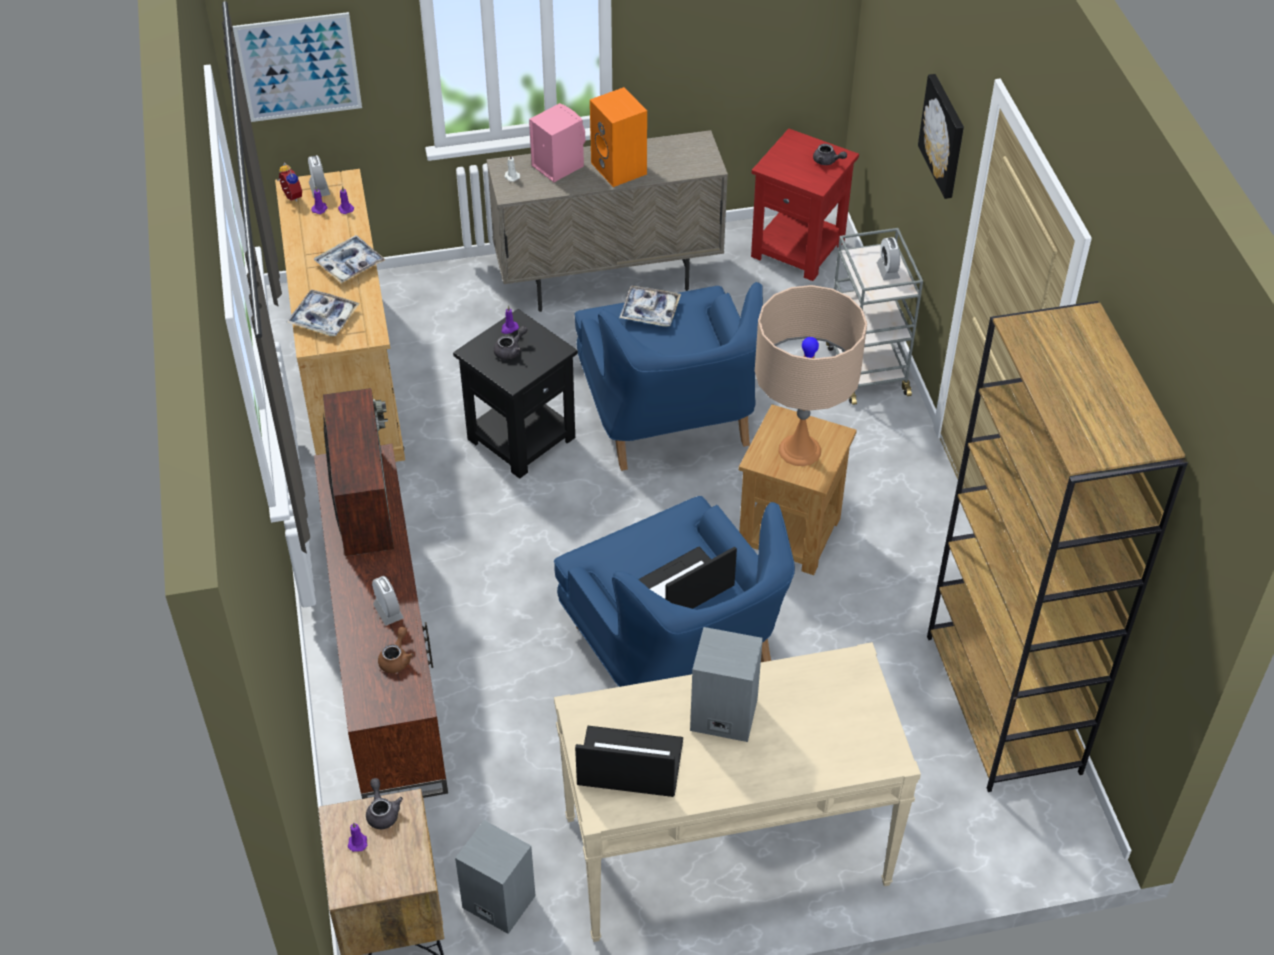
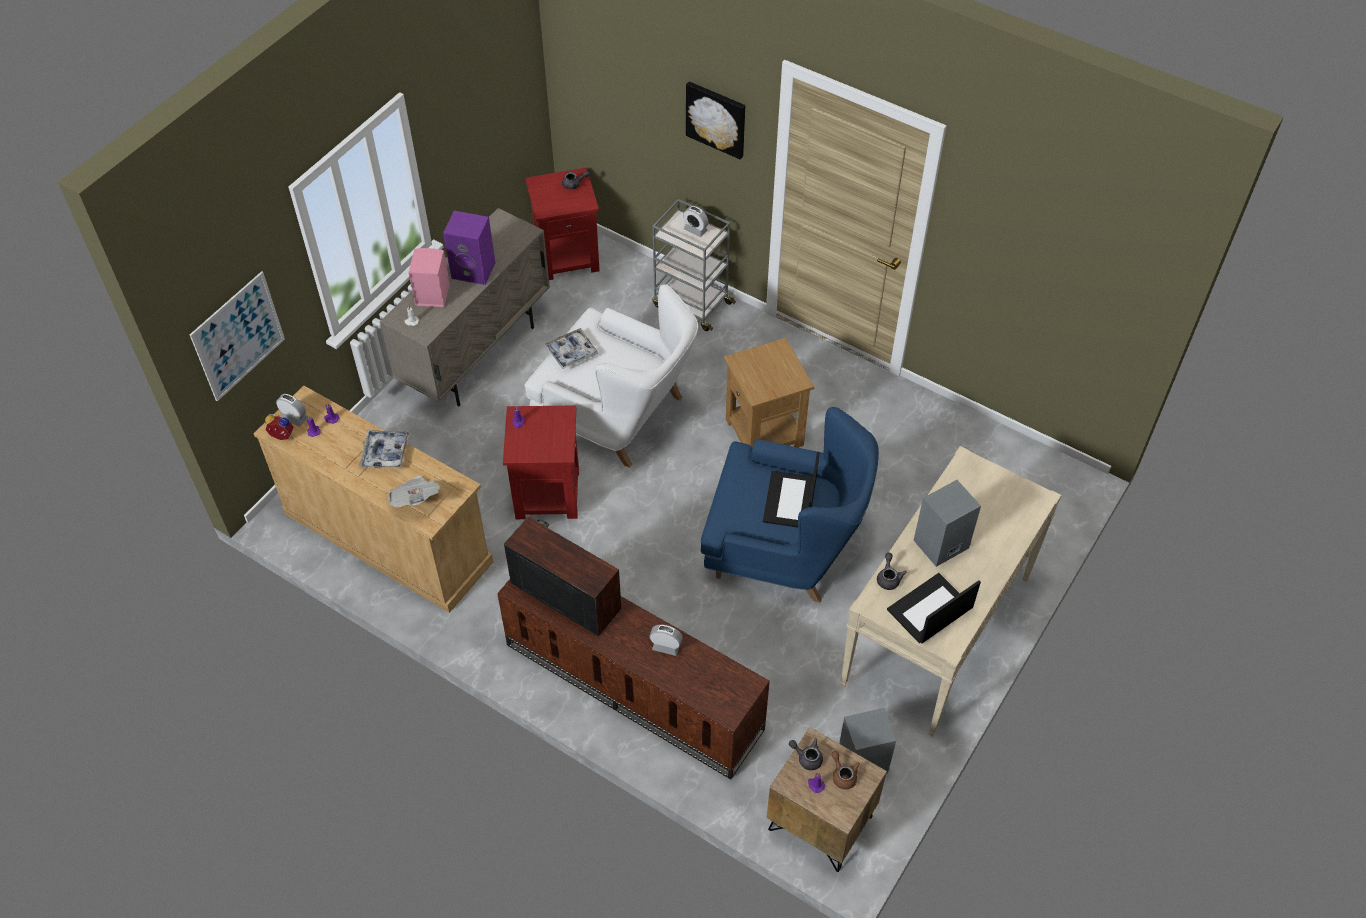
camera: 45 degrees left, 5 degrees up
tray [286,289,360,337] -> newspaper [388,475,441,507]
brown teapot [378,627,414,673] -> brown teapot moved to [832,751,860,789]
black side table [453,309,578,479] -> red side table [503,406,579,519]
grey teapot [494,326,527,360] -> grey teapot moved to [877,553,907,590]
blue armchair [575,282,763,471] -> white armchair [524,284,698,468]
orange speaker [590,87,647,187] -> purple speaker [443,211,495,285]
beige table lamp [755,285,867,466] -> none
brown bookcase [927,301,1188,792] -> none

